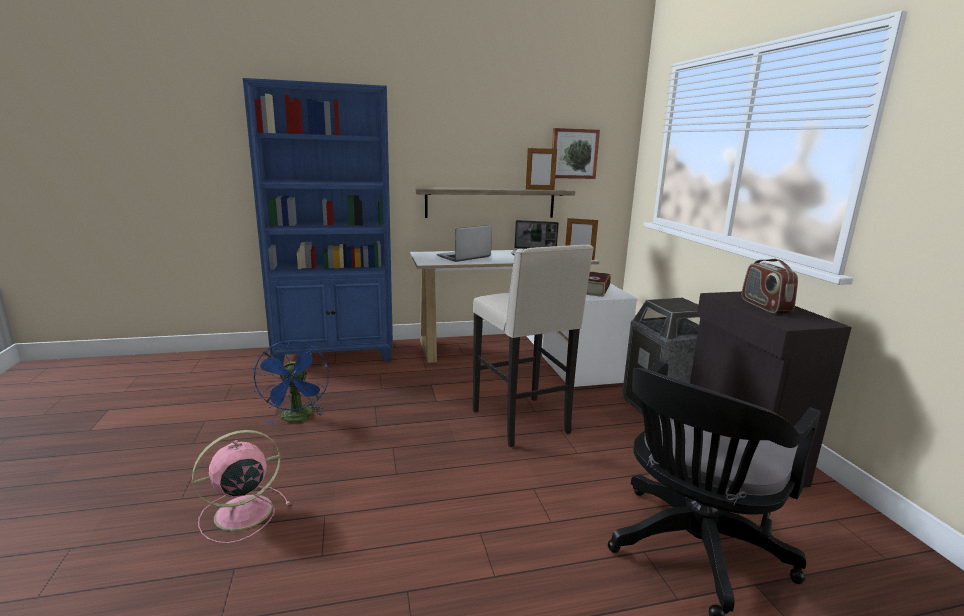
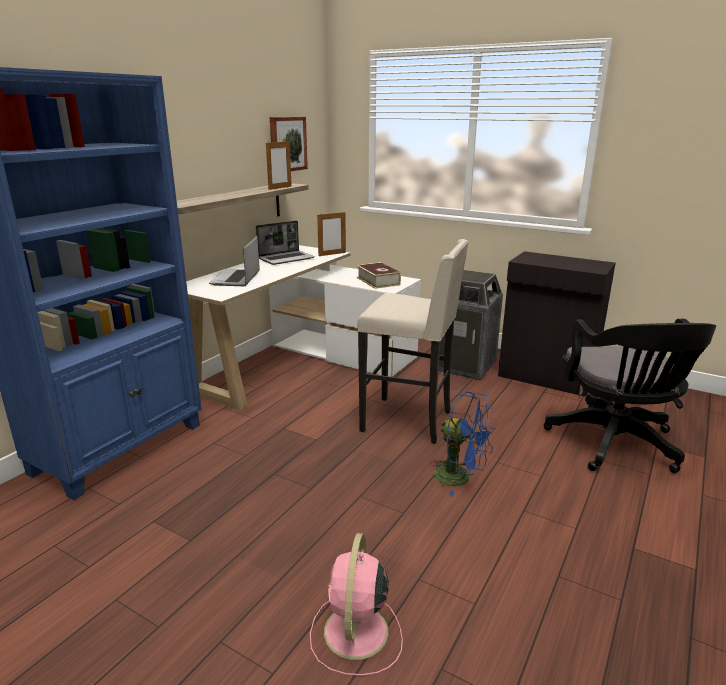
camera: 45 degrees left, 5 degrees up
blue fan [253,340,329,423] -> blue fan moved to [430,391,495,497]
radio [742,259,798,313] -> none

